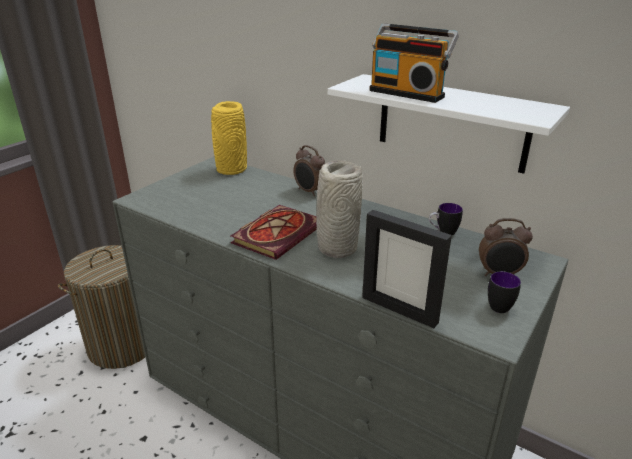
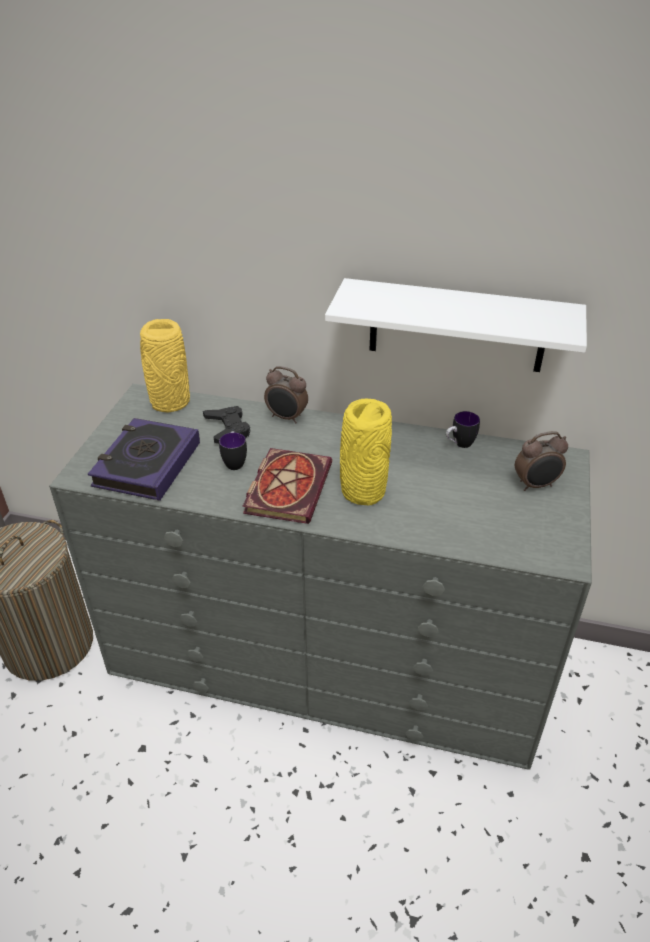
camera: 20 degrees left, 10 degrees up
grey vase [316,160,363,258] -> yellow vase [340,399,392,505]
picture frame [362,210,452,328] -> none
radio [369,23,459,103] -> none
mug [488,271,521,313] -> mug moved to [219,431,247,470]
none -> book [88,418,200,501]
none -> black game controller [203,406,250,444]

